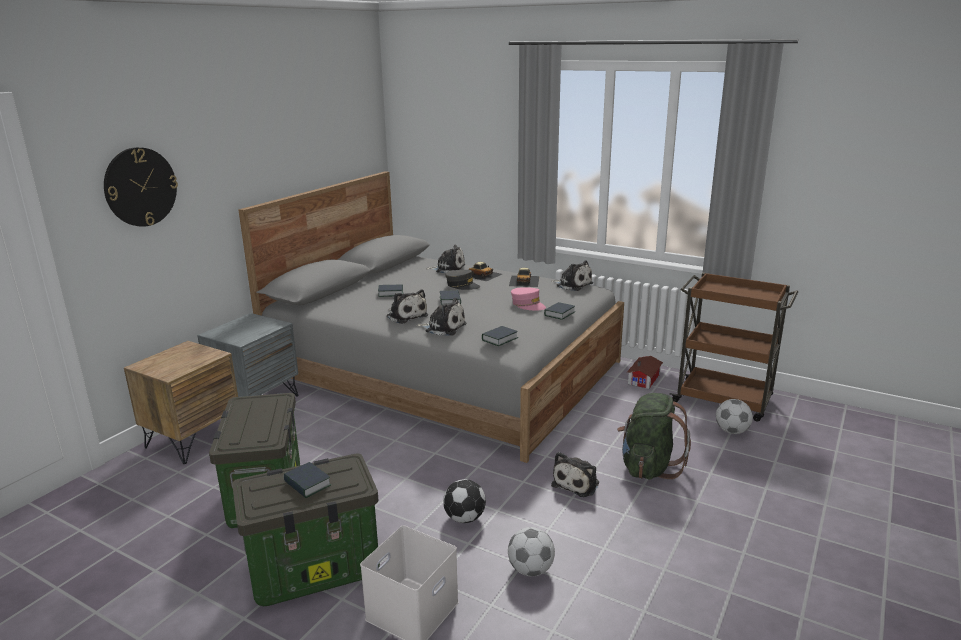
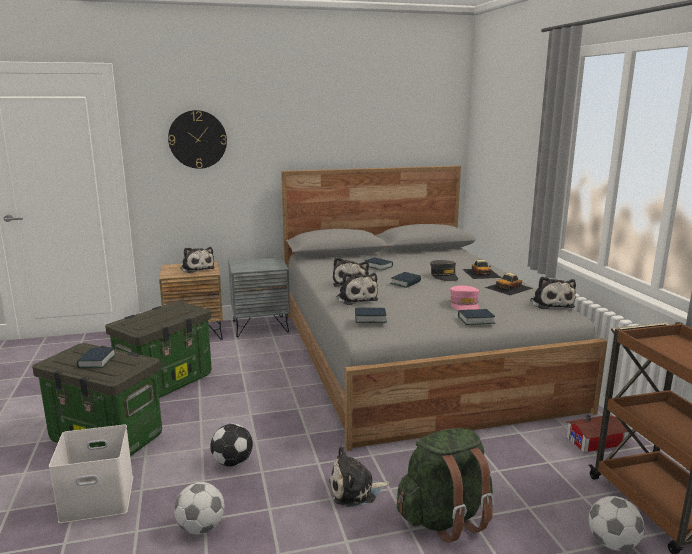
camera: 45 degrees right, 5 degrees down
plush toy [427,245,465,273] -> plush toy moved to [181,247,215,273]

